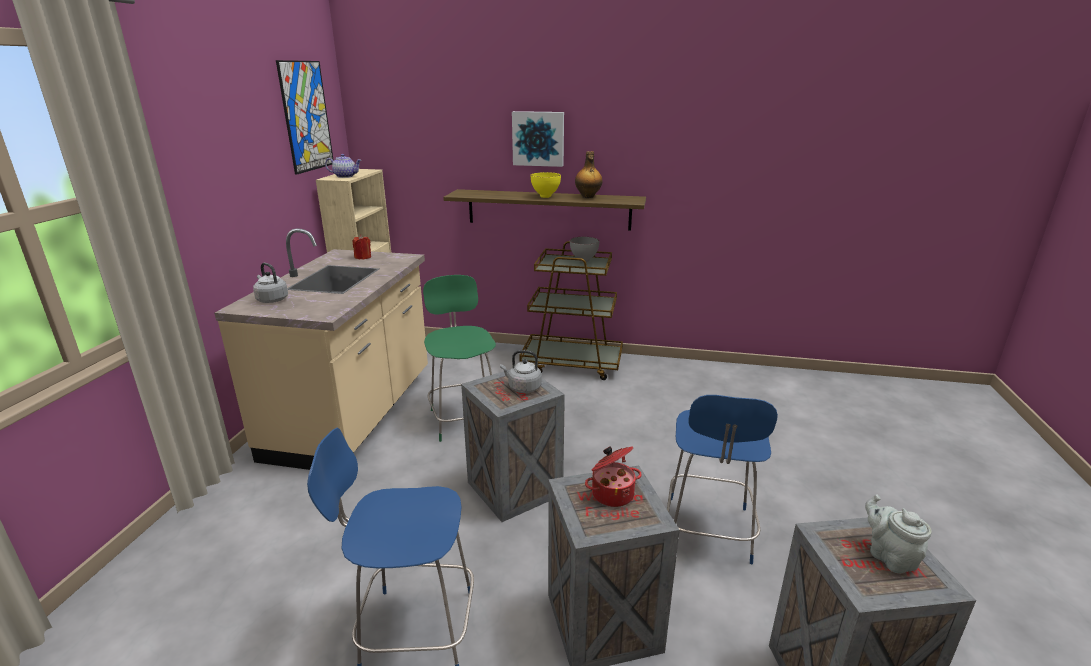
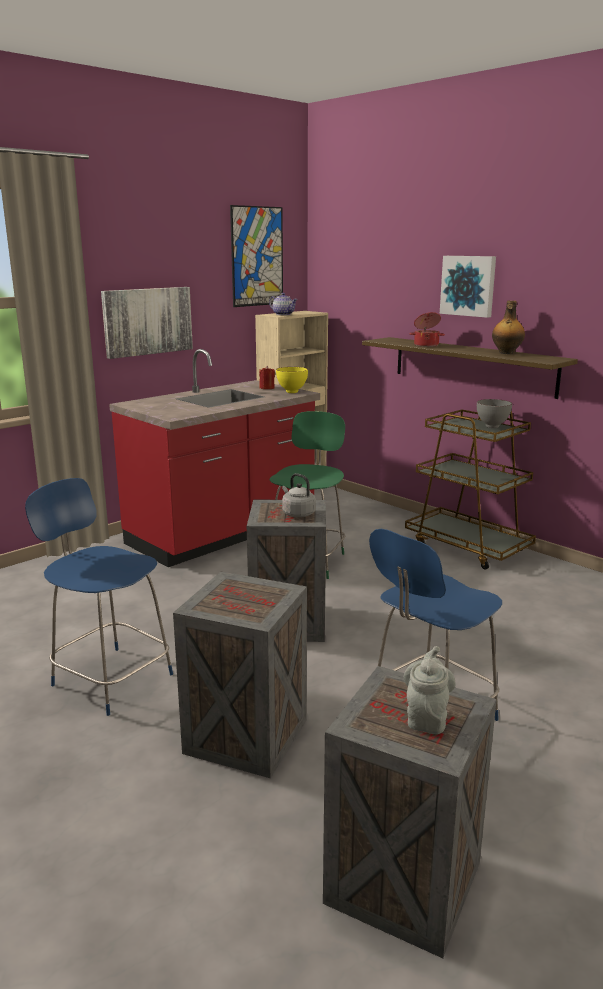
camera: 35 degrees right, 5 degrees down
beige counter [214,228,428,470] -> red counter [109,349,320,567]
grey kettle [253,263,288,303] -> none
yellow bowl [531,172,561,198] -> yellow bowl moved to [276,367,308,393]
cooking pot [585,446,642,507] -> cooking pot moved to [409,312,445,347]
none -> picture [101,287,193,359]

